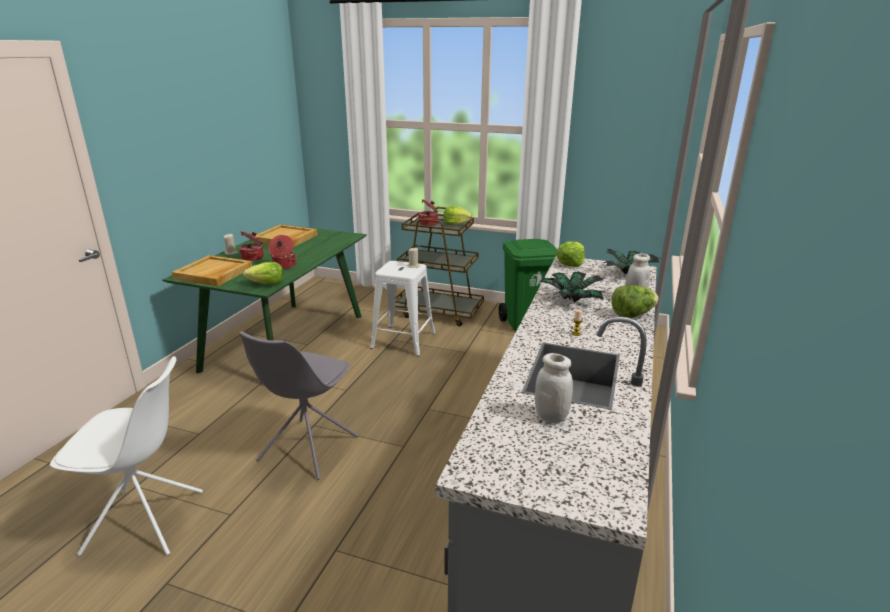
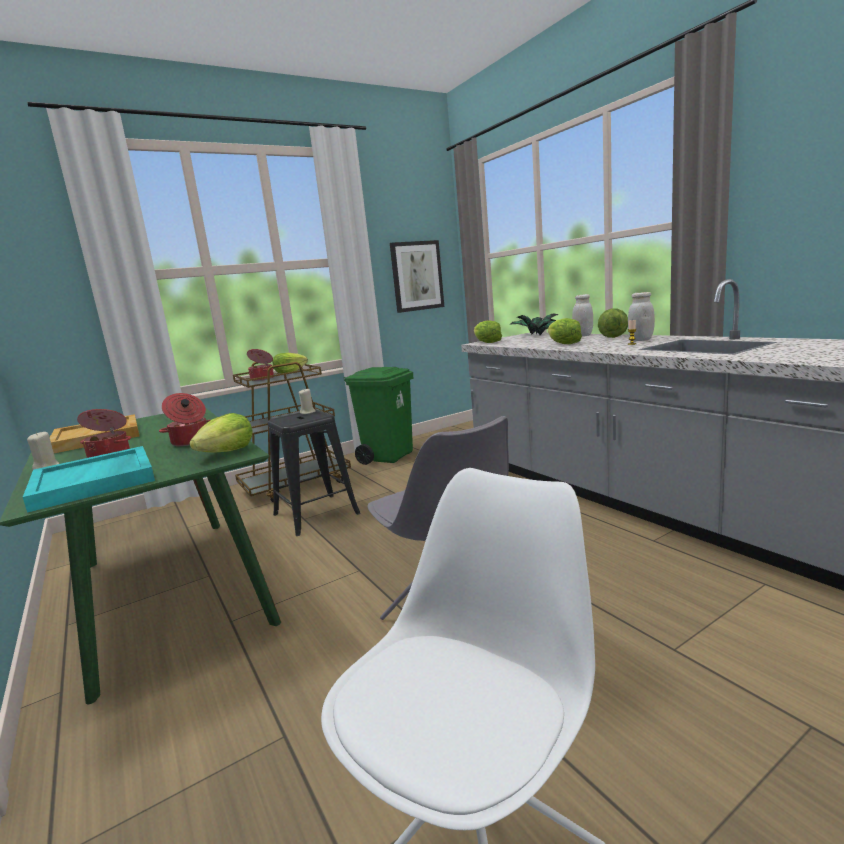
camera: 50 degrees left, 10 degrees down
beige tray [172,255,252,286] -> turquoise tray [23,446,155,513]
white stool [370,261,436,357] -> black stool [268,410,360,536]
white jar [535,353,573,423] -> white jar moved to [628,292,655,341]
potted plant [539,272,604,303] -> lettuce [548,318,582,344]
none -> picture [390,240,444,313]

